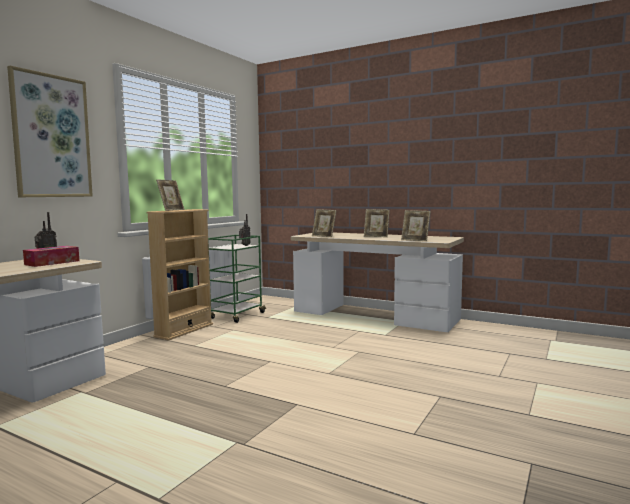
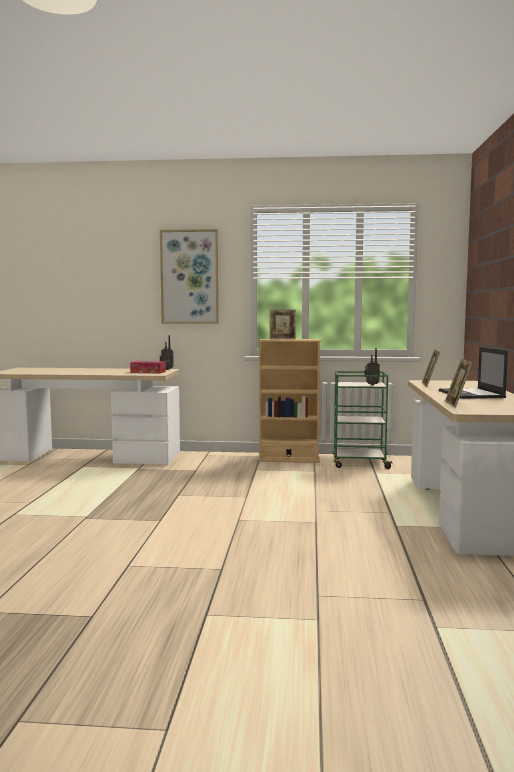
camera: 65 degrees right, 0 degrees up
picture frame [364,209,390,237] -> laptop [439,347,508,399]

